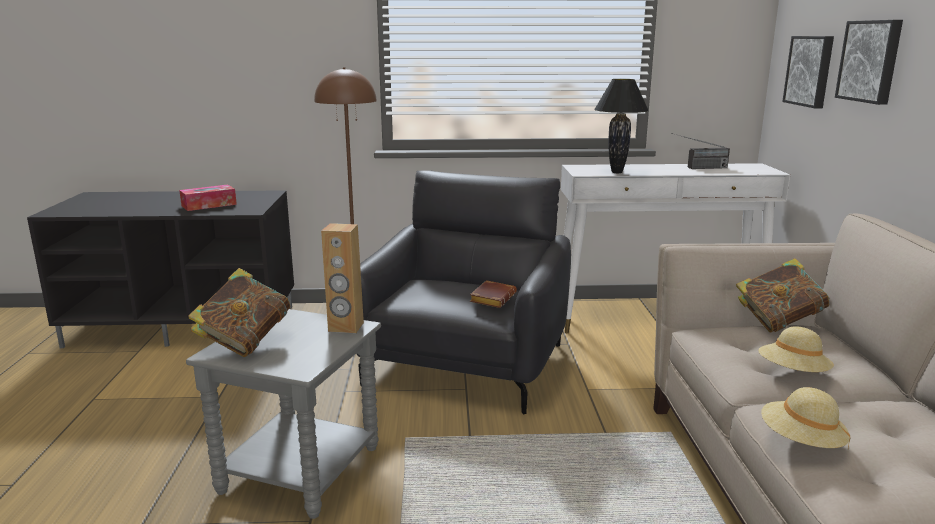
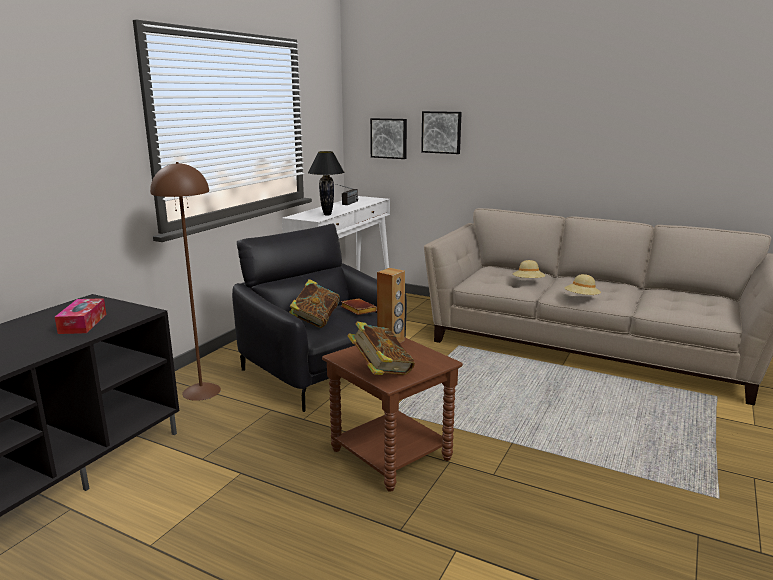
camera: 60 degrees left, 0 degrees up
grey side table [186,309,381,519] -> brown side table [322,337,463,492]
book [736,258,829,333] -> book moved to [289,279,340,328]

